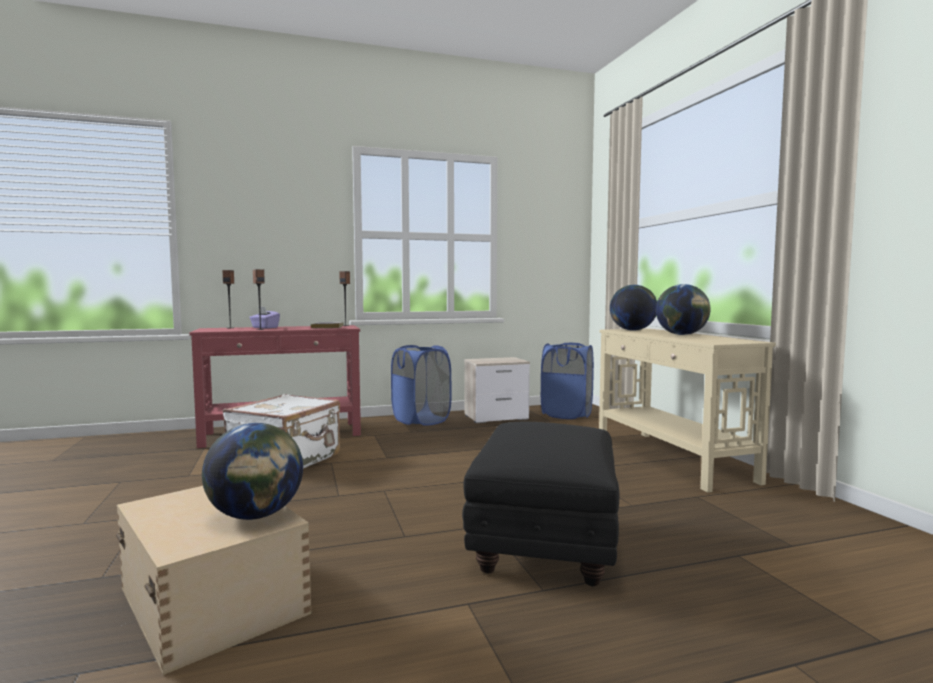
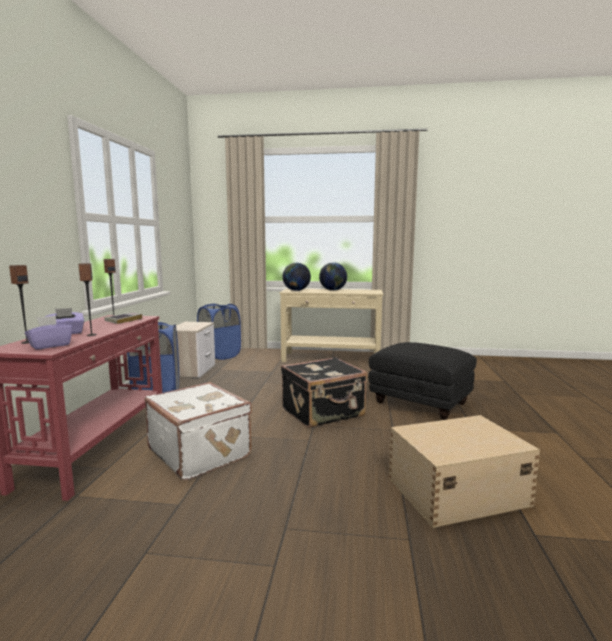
camera: 65 degrees left, 5 degrees up
globe [202,423,303,520] -> none
none -> purple tissue box [25,315,73,350]
none -> black suitcase [281,357,367,428]

